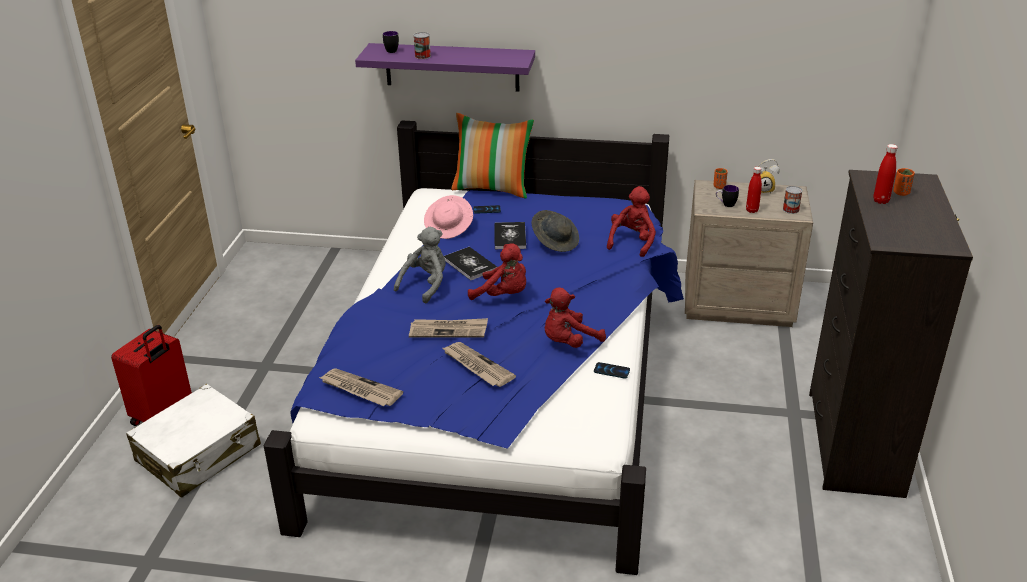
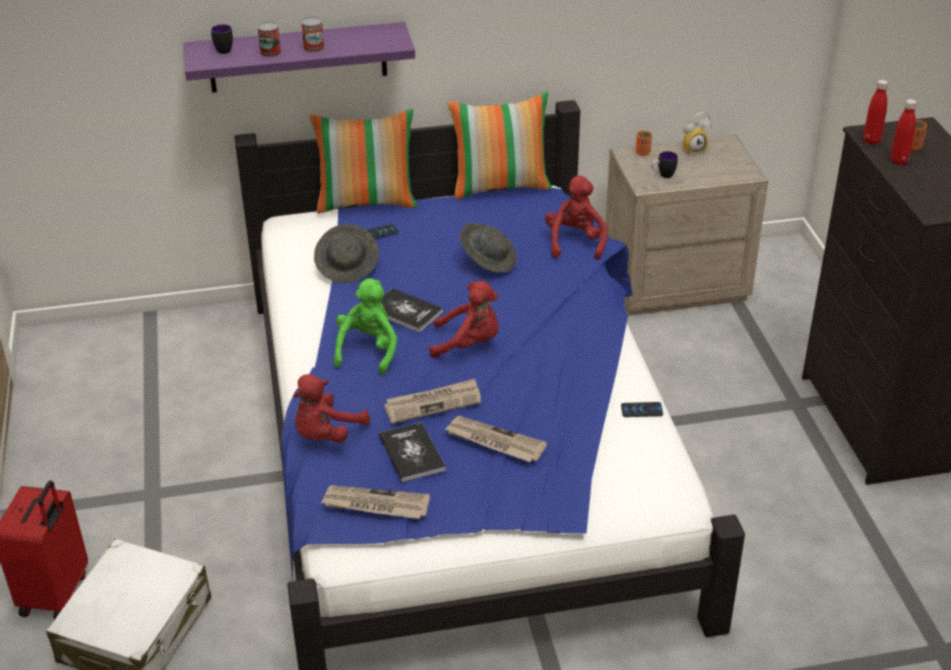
camera: 20 degrees left, 5 degrees up
grey plush toy [394,227,446,304] -> green plush toy [334,278,397,375]
pink hat [424,195,473,239] -> grey hat [314,224,379,283]
book [494,222,526,249] -> book moved to [379,422,446,482]
red plush toy [545,288,606,348] -> red plush toy moved to [293,374,370,443]
red bottle [746,167,762,213] -> red bottle moved to [863,80,888,144]
can [783,186,803,214] -> can moved to [301,16,324,53]
none -> pillow [447,92,552,200]

